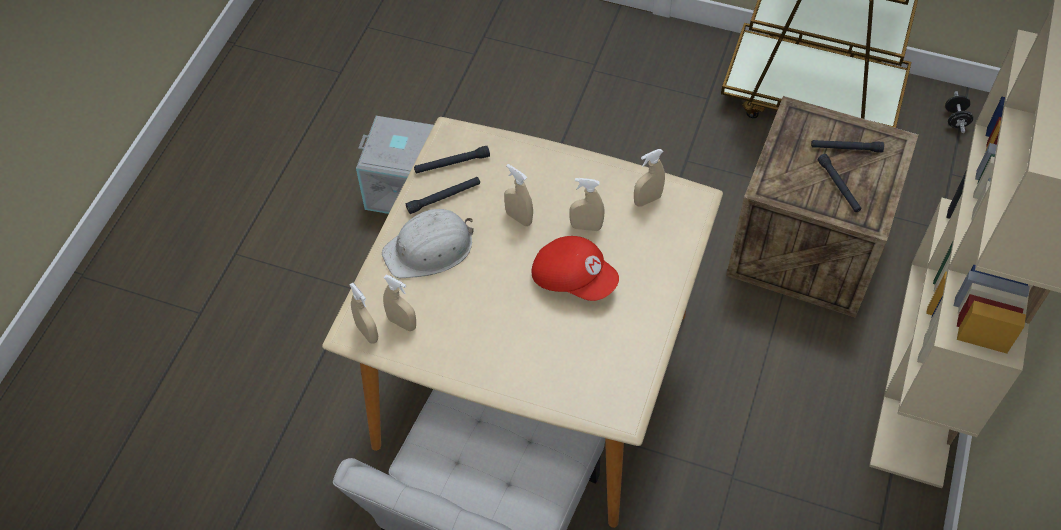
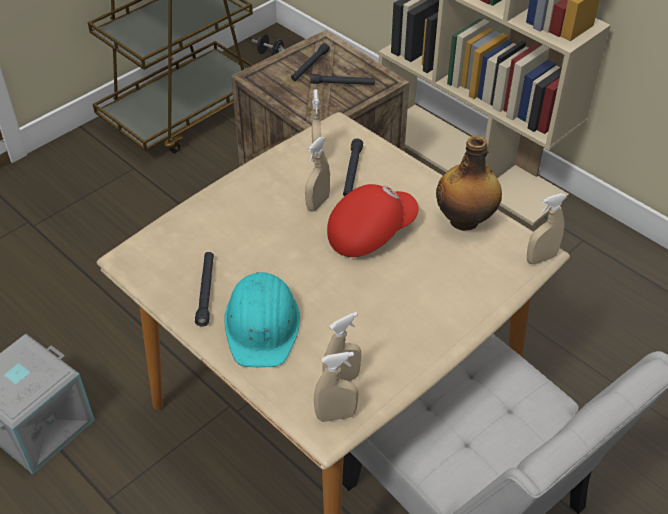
camera: 65 degrees left, 10 degrees down
white hard hat [382,209,474,278] -> turquoise hard hat [224,272,300,367]
black flashlight [414,146,490,173] -> black flashlight moved to [343,138,363,196]
beige spray bottle [504,164,533,226] -> beige spray bottle moved to [527,193,567,264]
none -> bottle [436,136,502,231]

